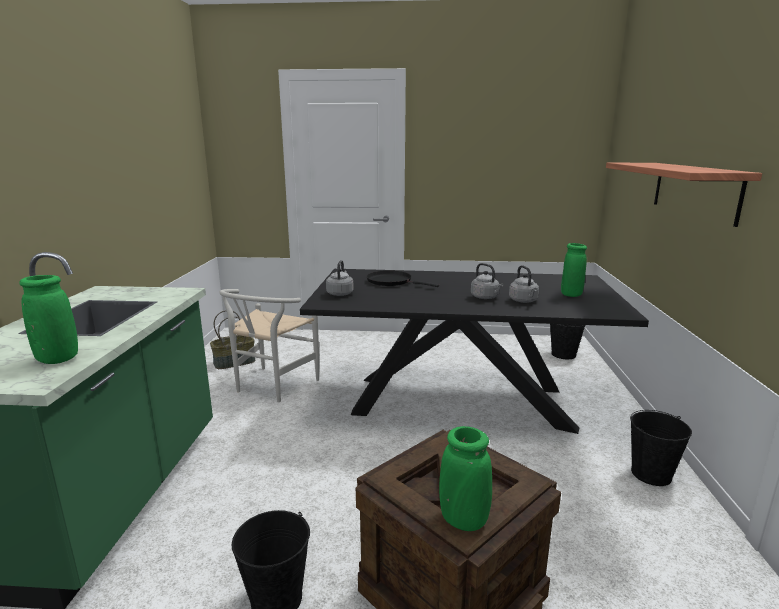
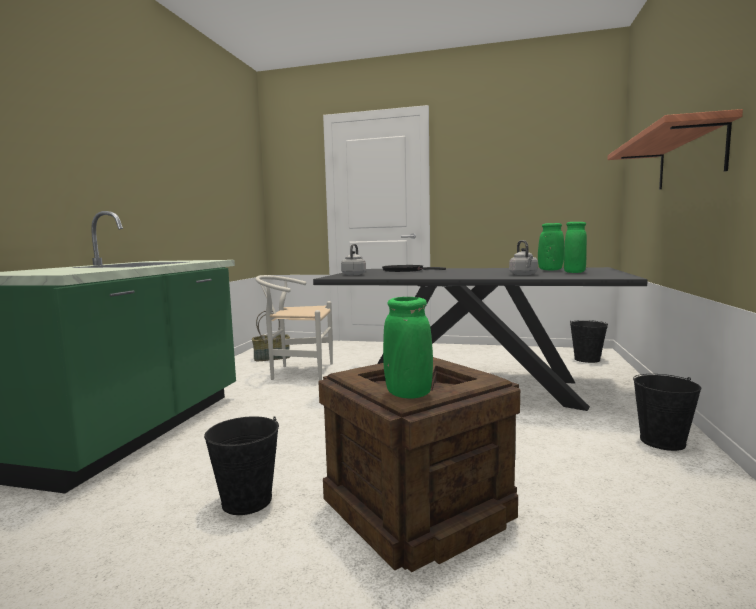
camera: 10 degrees right, 10 degrees down
green vase [19,275,78,364] -> green vase moved to [538,223,564,270]
white chair [220,289,319,402] -> white chair turned 60 degrees clockwise [255,275,333,381]
grey kettle [471,263,503,299] -> none

